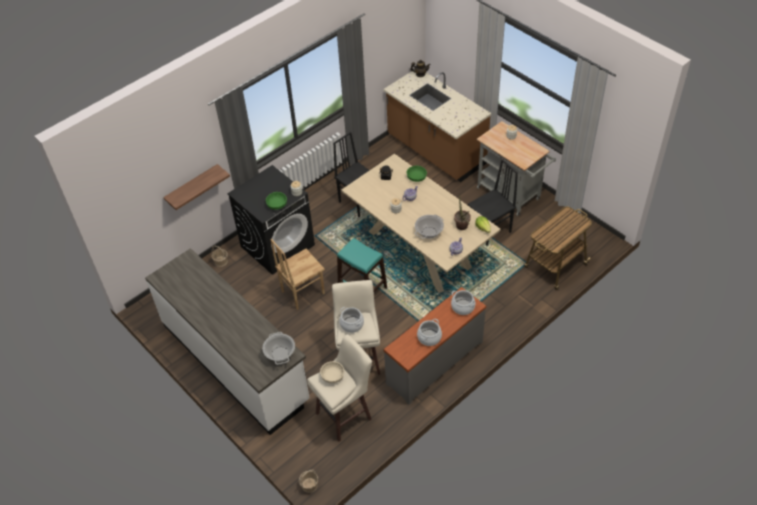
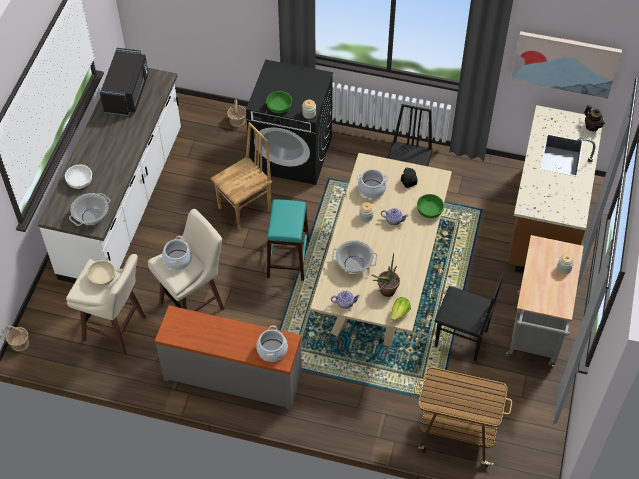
camera: 55 degrees right, 5 degrees up
shelf [163,164,230,210] -> none
brown chair [270,239,325,310] -> brown chair turned 120 degrees clockwise [211,122,272,230]
cooking pot [417,319,442,346] -> cooking pot moved to [357,169,389,198]
none -> white bowl [65,165,92,189]
none -> black microwave [100,48,149,116]
none -> picture [511,31,622,99]

